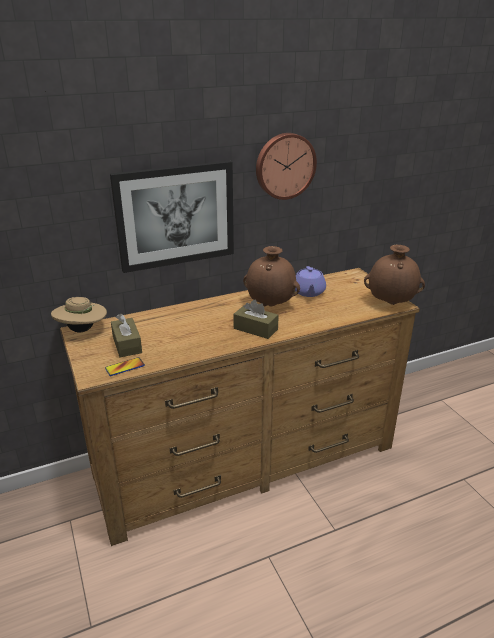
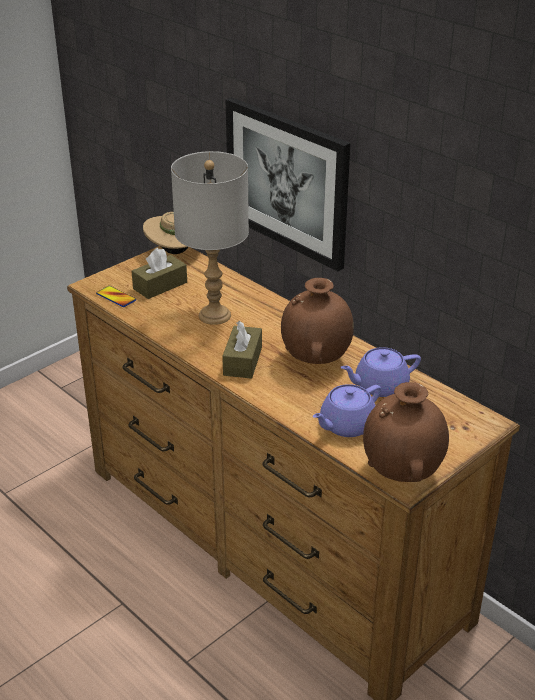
camera: 70 degrees right, 5 degrees up
wall clock [256,133,317,200] -> none
none -> grey table lamp [171,151,249,325]
none -> purple teapot [313,384,381,437]

